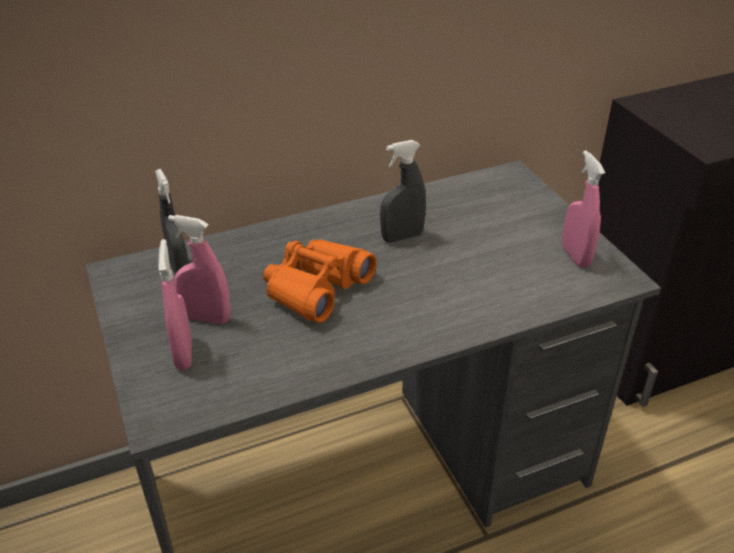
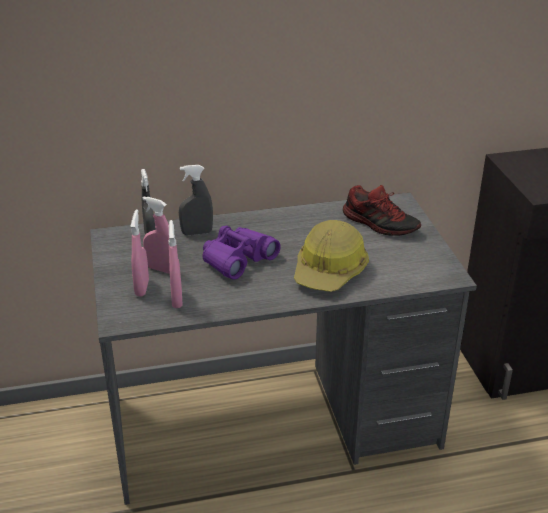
camera: 10 degrees right, 5 degrees down
orange binoculars [263,239,377,323] -> purple binoculars [203,226,281,279]
grey spray bottle [380,140,426,242] -> grey spray bottle moved to [179,165,213,235]
pink spray bottle [562,150,605,268] -> pink spray bottle moved to [168,220,183,308]
none -> hard hat [294,220,369,292]
none -> shoe [343,185,421,236]

